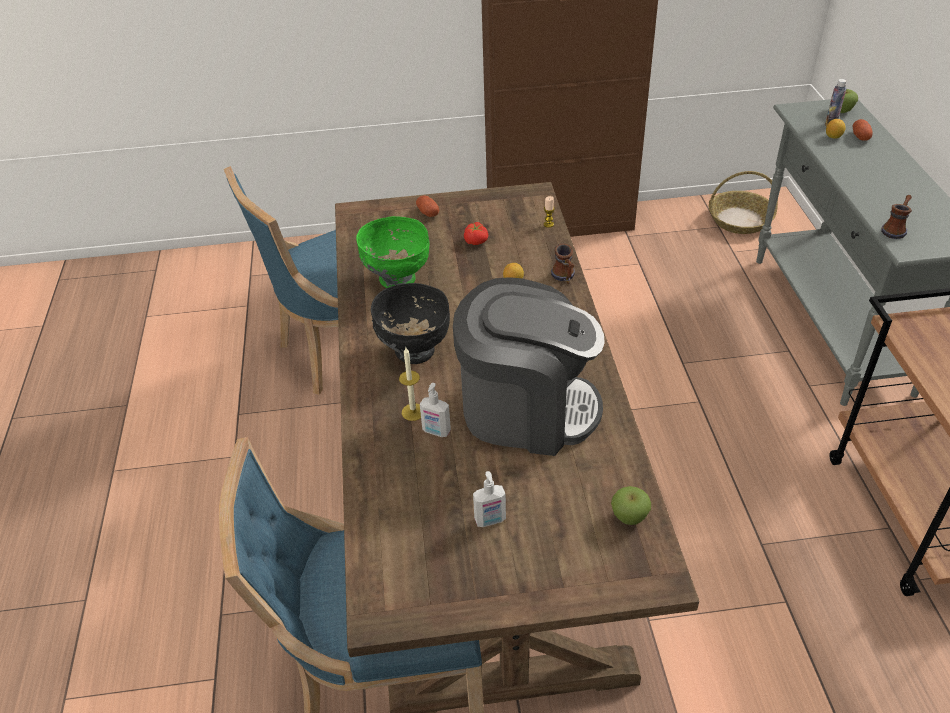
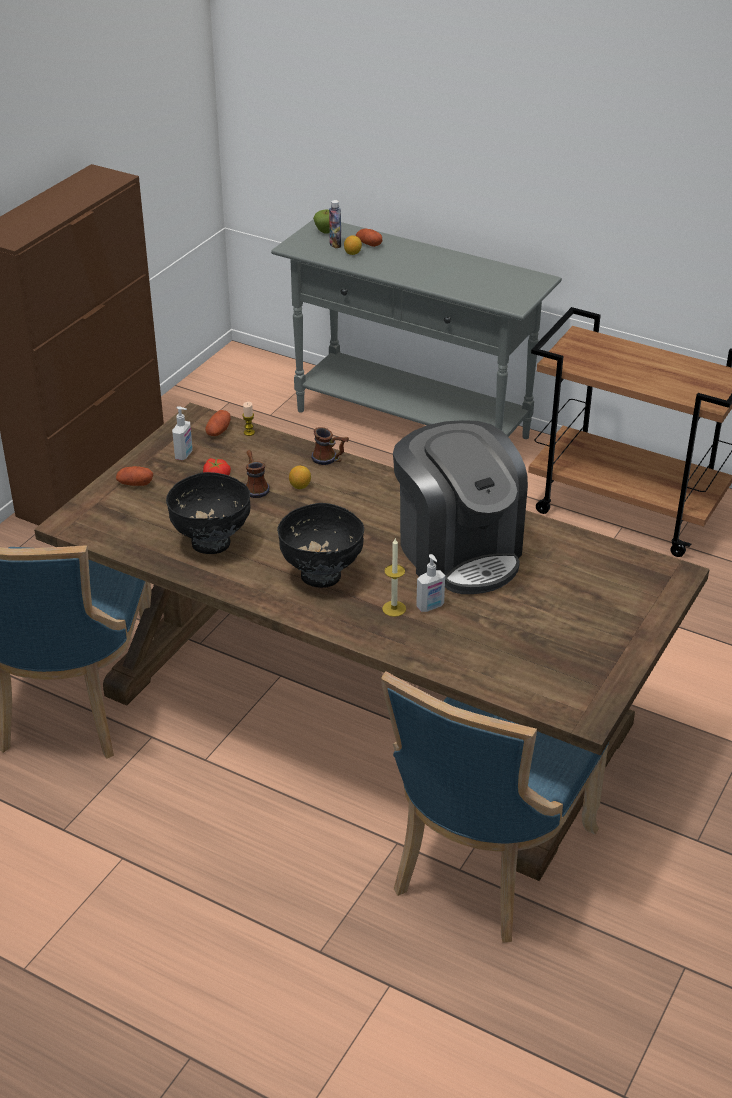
camera: 55 degrees left, 5 degrees down
green bowl [356,216,430,288] -> black bowl [166,472,250,554]
coffee machine [453,277,605,456] -> coffee machine turned 105 degrees clockwise [393,420,528,594]
soap dispenser [473,471,506,527] -> soap dispenser moved to [172,406,193,460]
apple [611,486,651,525] -> none
basket [709,171,778,234] -> none
mug [881,195,912,239] -> mug moved to [246,450,269,498]
none -> potato [205,410,231,436]

